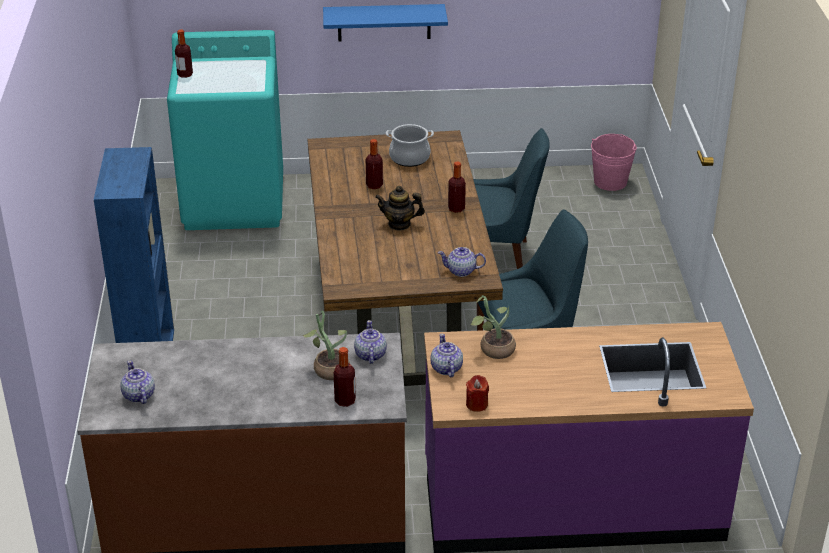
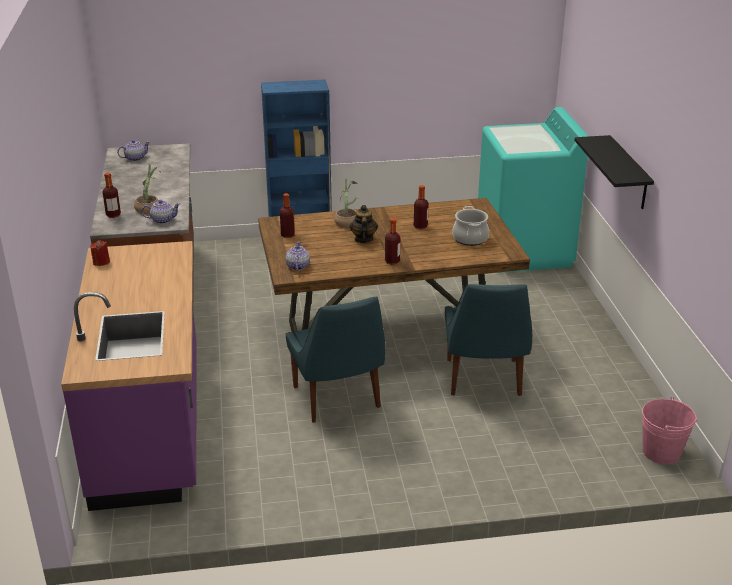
camera: 85 degrees right, 5 degrees down
bottle [175,29,193,78] -> bottle moved to [280,193,295,238]
blue shelf [323,4,448,42] -> black shelf [575,135,654,209]
teapot [431,334,463,377] -> none
potted plant [470,295,516,359] -> potted plant moved to [334,178,360,228]

